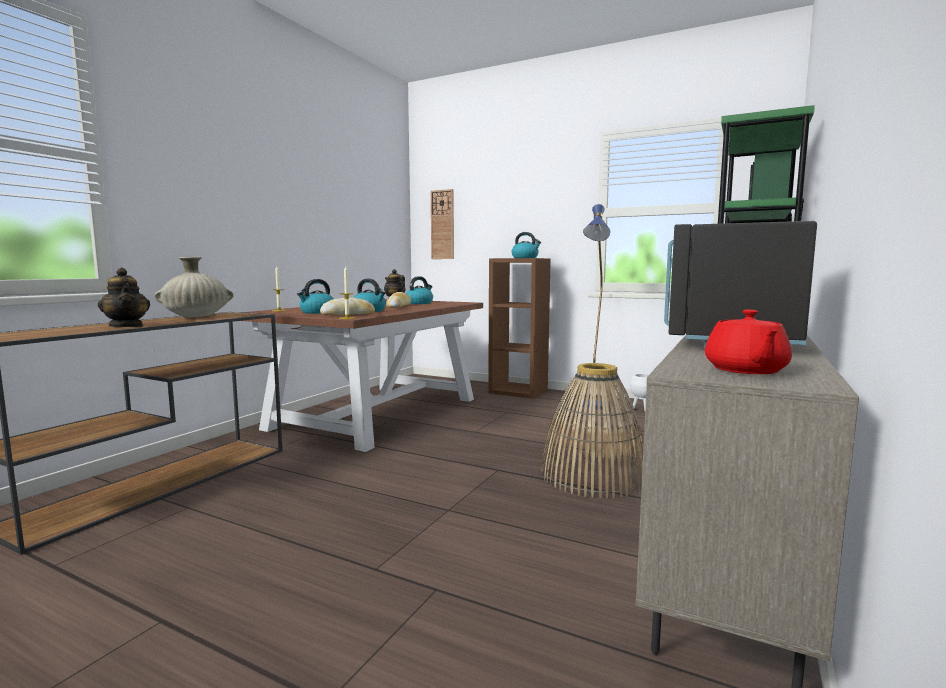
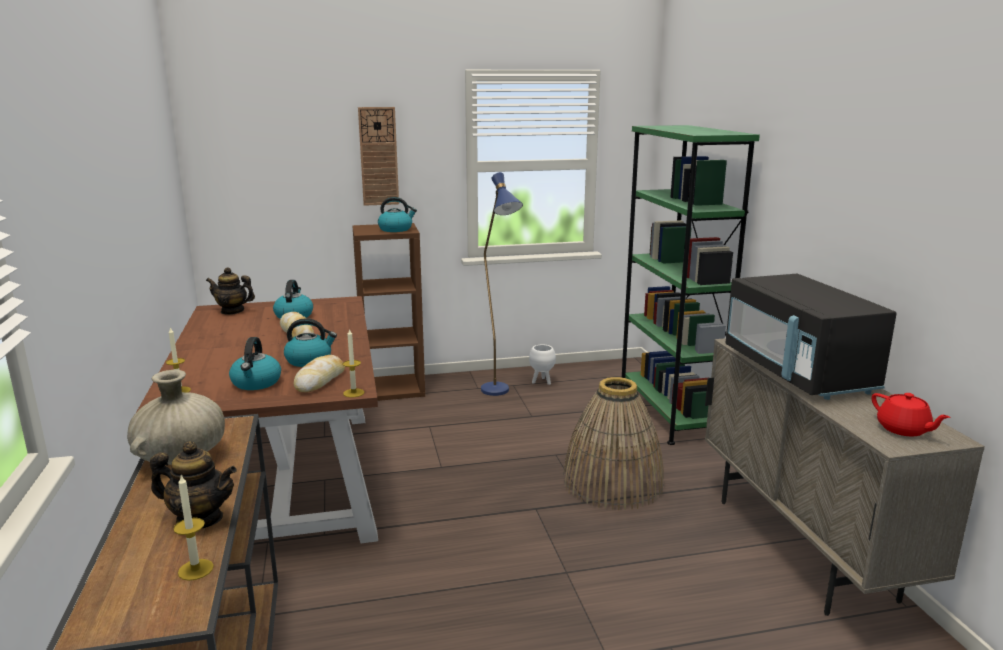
camera: 40 degrees left, 10 degrees up
wall clock [431,189,454,259] -> wall clock moved to [358,107,399,206]
none -> candle [173,475,214,581]

